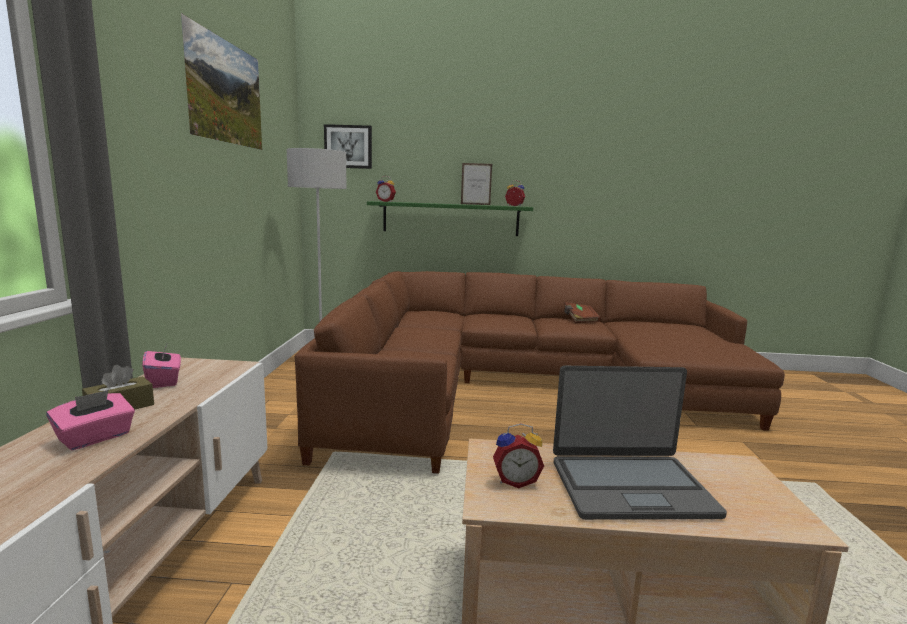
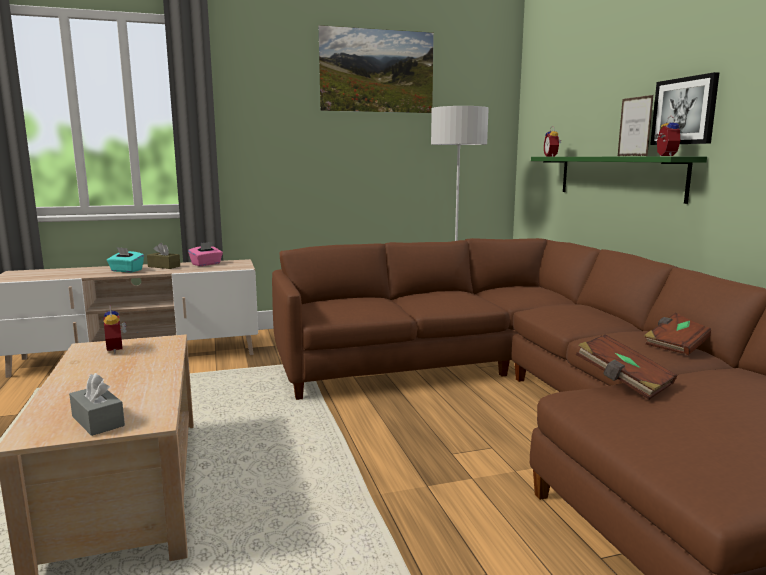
camera: 70 degrees right, 0 degrees up
pink tissue box [46,390,135,451] -> turquoise tissue box [107,247,144,272]
picture [324,124,372,169] -> picture moved to [650,72,719,145]
laptop [553,366,727,520] -> none
none -> grey tissue box [69,373,125,436]
none -> brown book [576,335,677,400]

